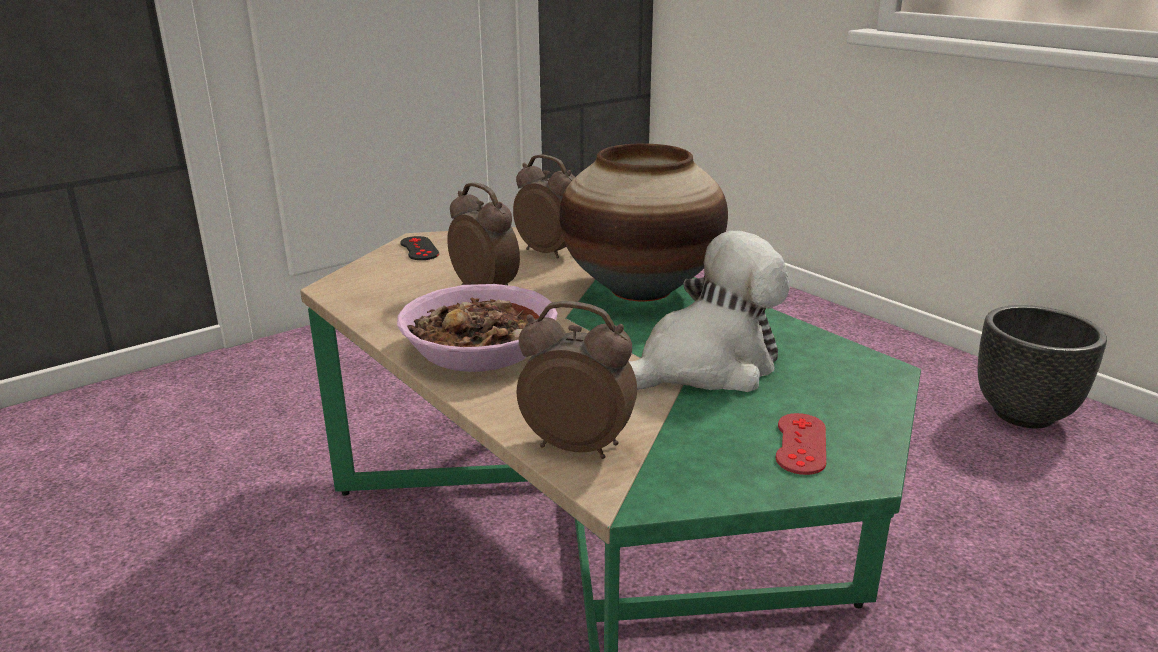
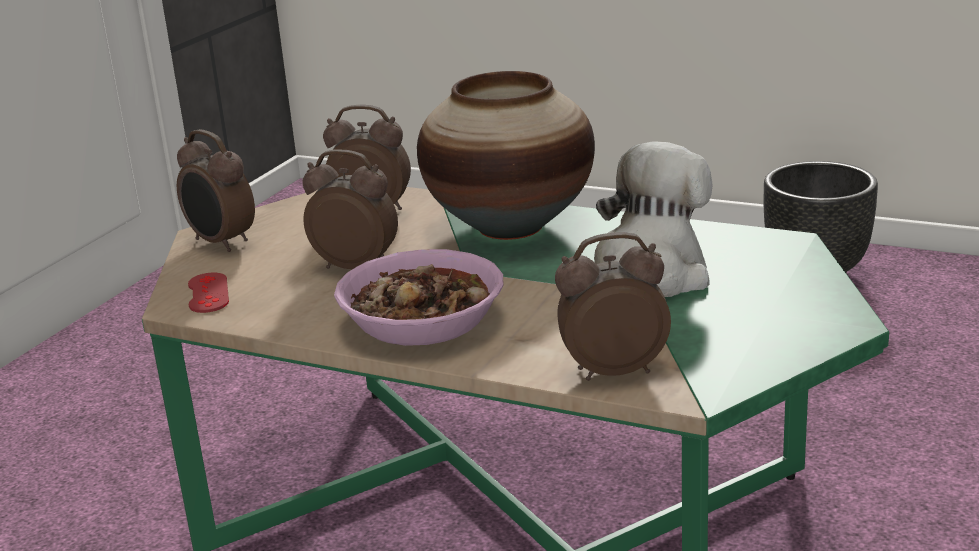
camera: 25 degrees left, 0 degrees up
black game controller [400,236,439,260] -> alarm clock [177,129,255,252]
red game controller [775,413,826,475] -> red game controller moved to [188,273,229,313]

